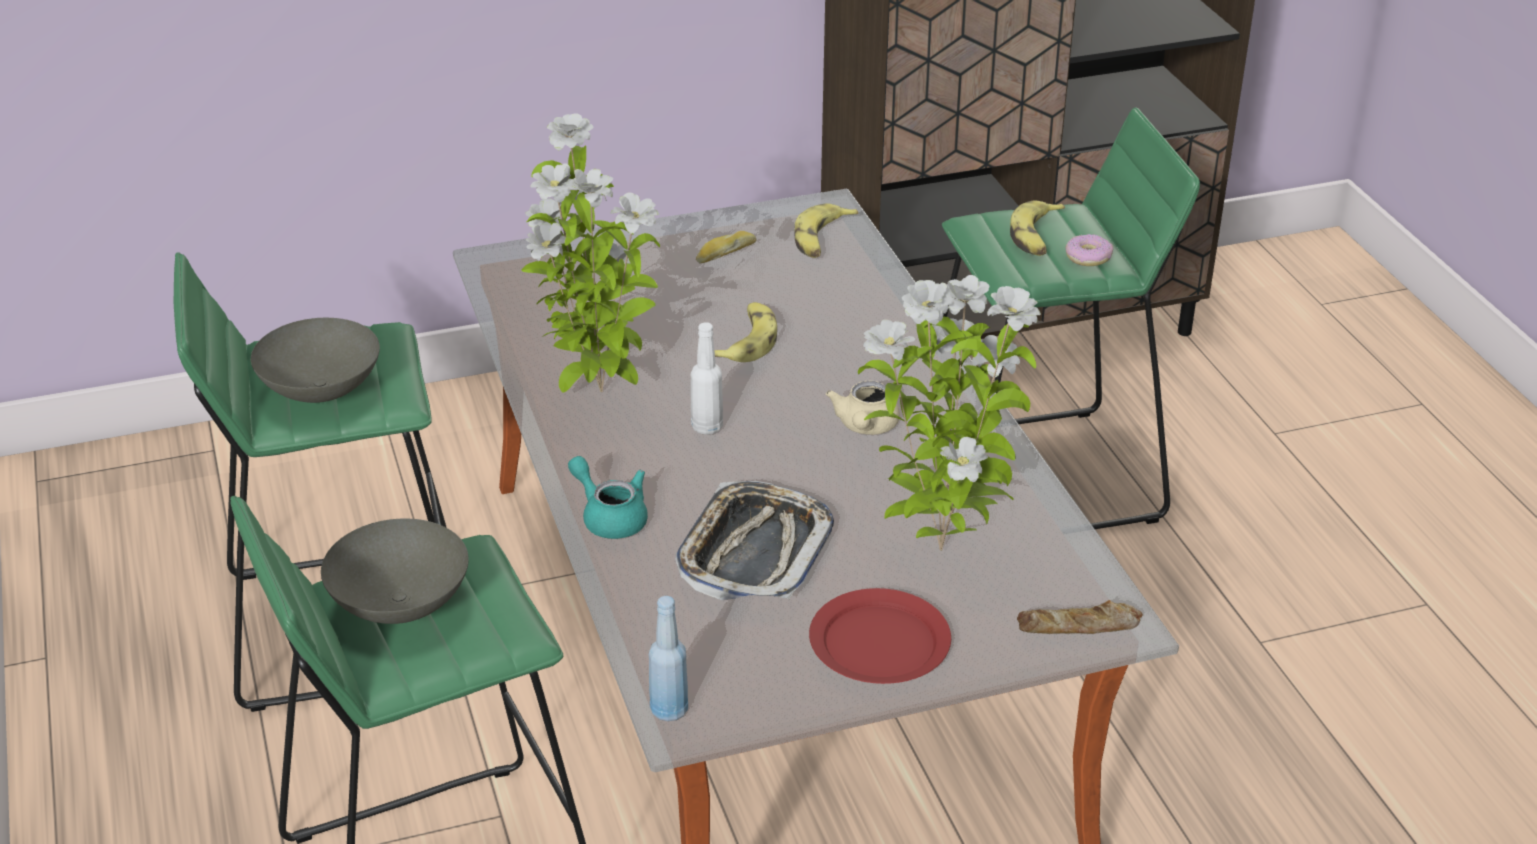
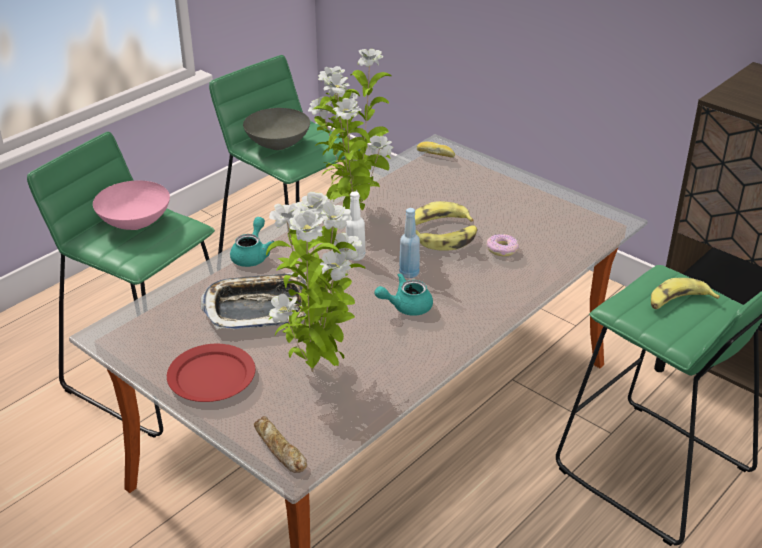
camera: 60 degrees right, 0 degrees up
grey bowl [321,518,469,624] -> pink bowl [93,180,170,230]
blue bottle [649,596,688,721] -> blue bottle moved to [399,208,420,278]
bread [696,231,756,263] -> bread moved to [417,142,455,158]
banana [795,203,858,258] -> banana moved to [415,201,474,225]
beige teapot [826,381,900,435] -> turquoise teapot [374,273,433,316]
donut [1065,234,1113,266] -> donut moved to [486,234,519,257]

